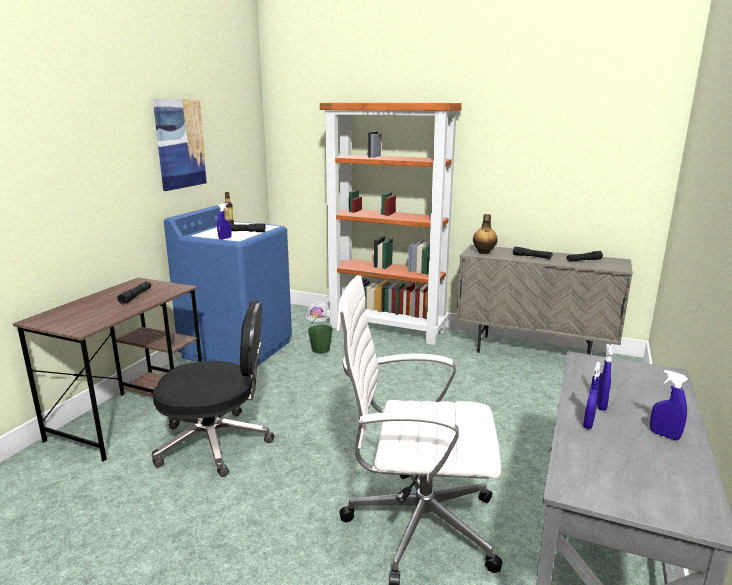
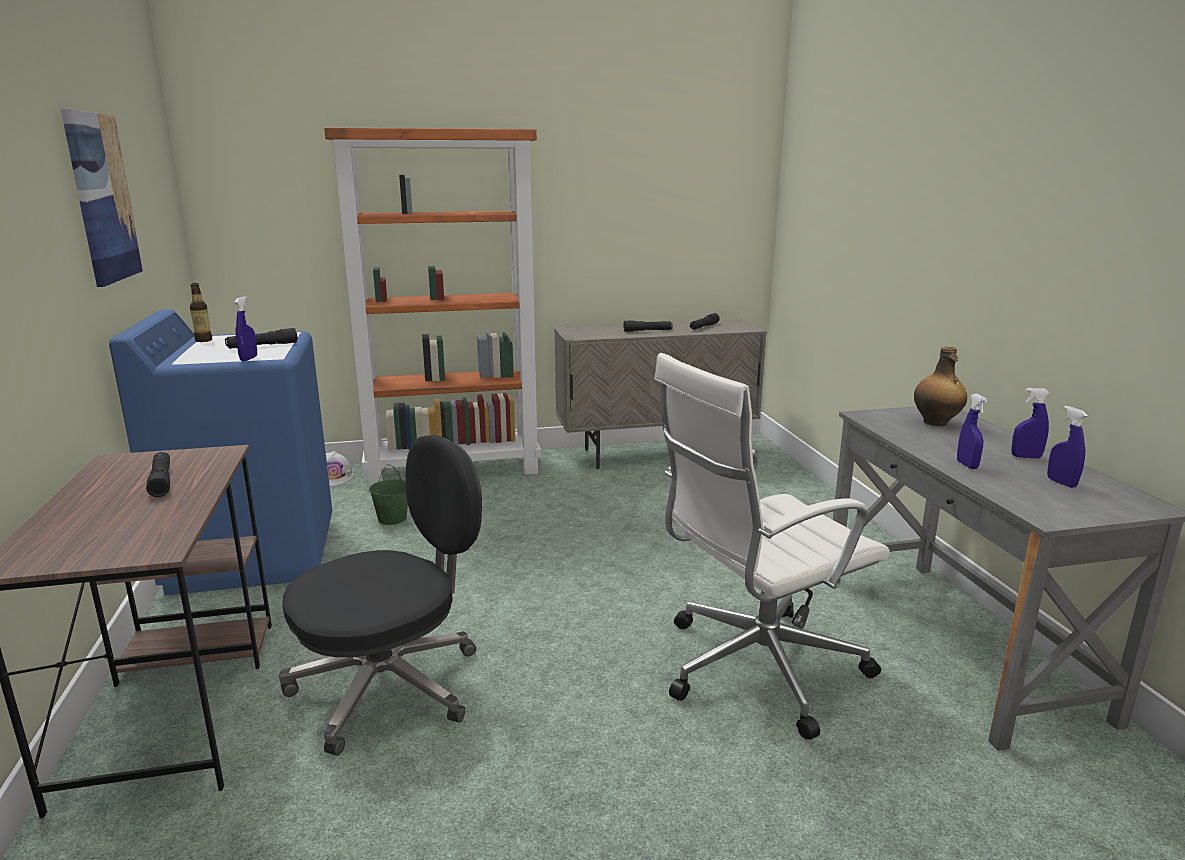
camera: 35 degrees left, 0 degrees up
bottle [473,214,498,254] -> bottle moved to [914,346,967,426]
blue spray bottle [597,344,613,411] -> blue spray bottle moved to [1047,406,1088,488]

